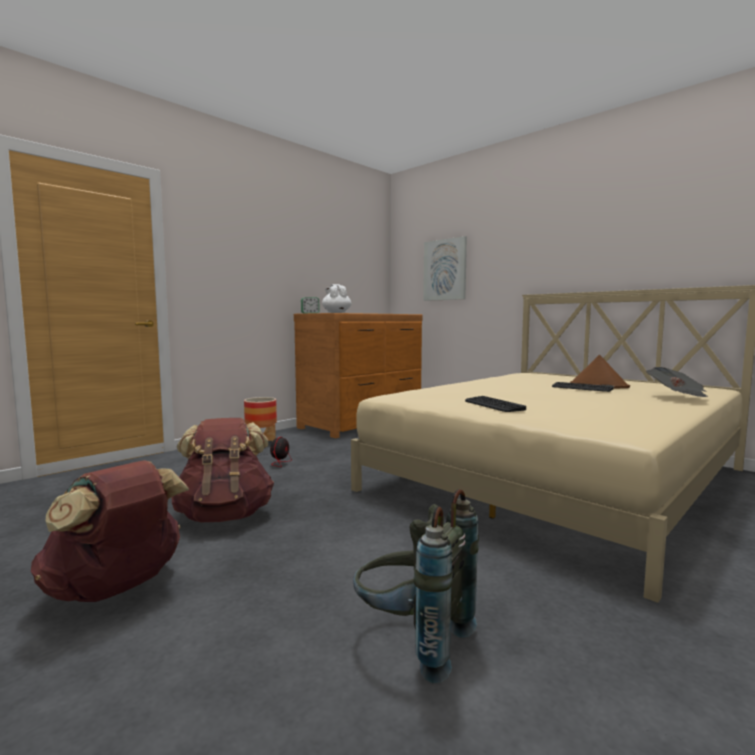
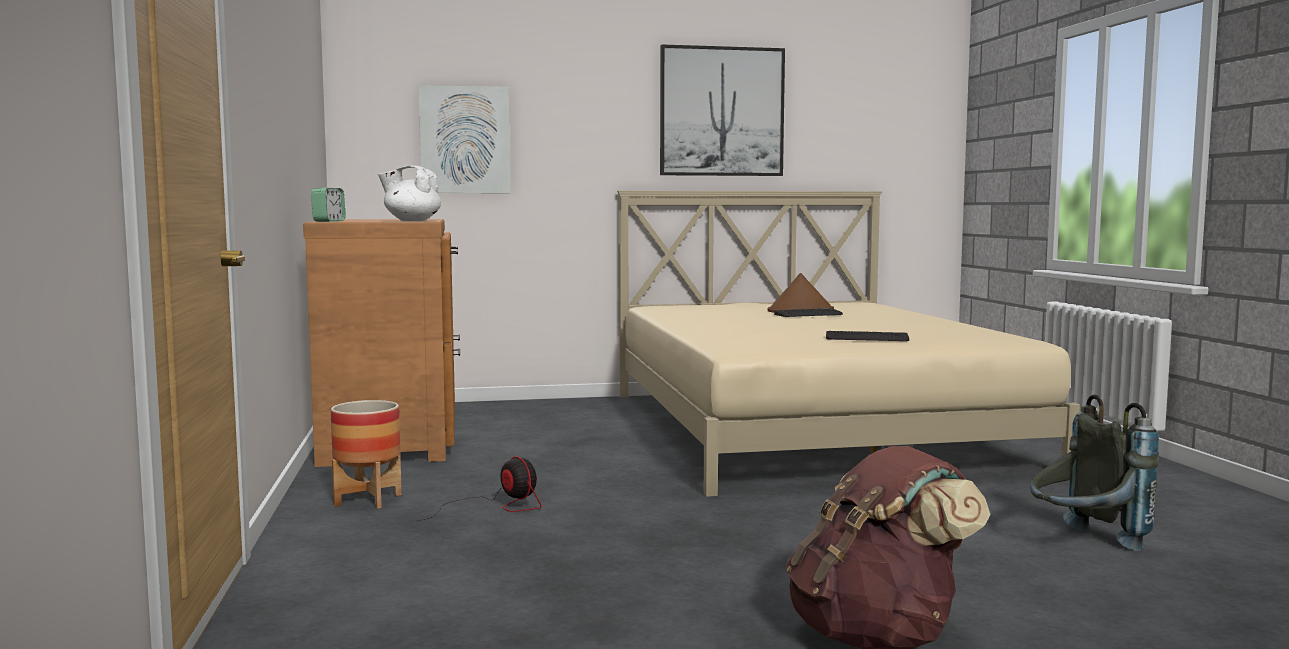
camera: 55 degrees left, 0 degrees up
brown backpack [172,418,274,522] -> none
newspaper [646,367,708,397] -> none
none -> picture [660,44,785,176]

